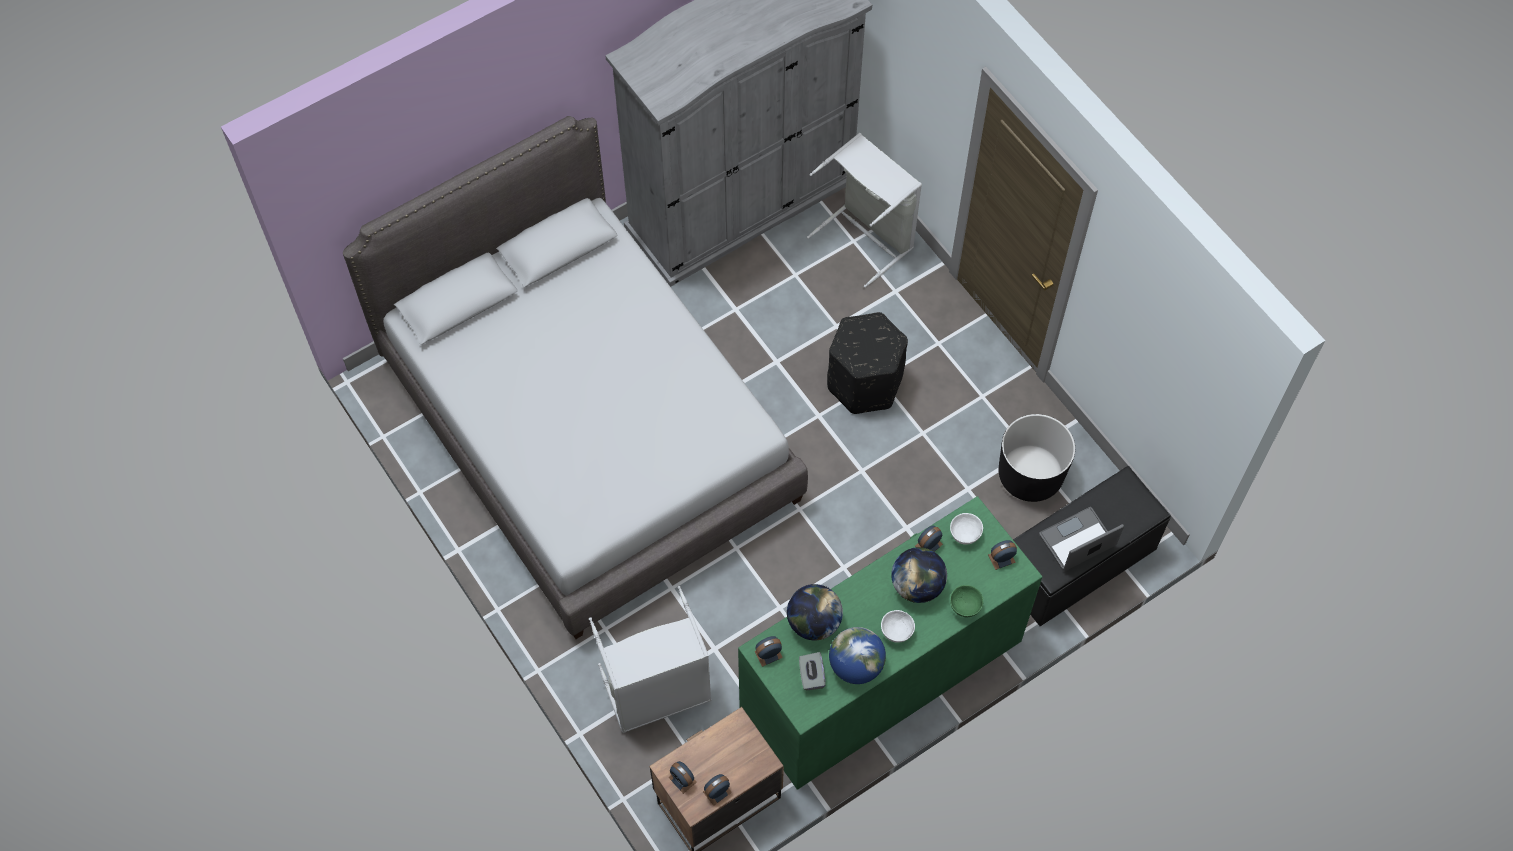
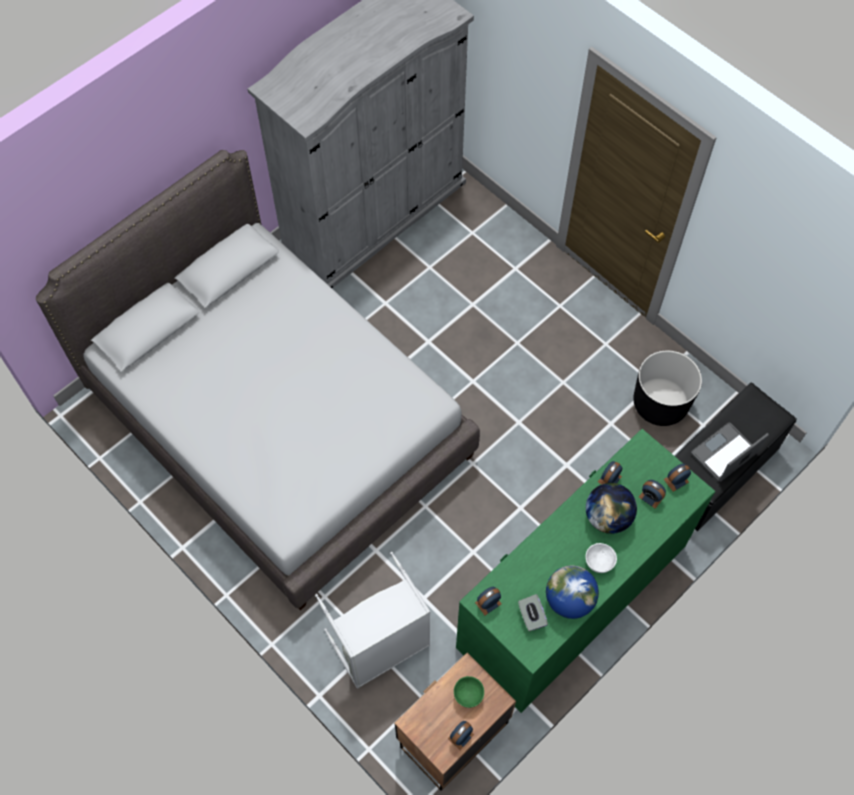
camera: 10 degrees left, 0 degrees up
alarm clock [668,761,697,794] -> alarm clock moved to [639,480,666,509]
globe [787,584,843,640] -> none
grey laundry basket [807,133,922,288] -> none
black ottoman [827,312,908,414] -> none
white bowl [950,513,983,545] -> none
green bowl [950,585,983,617] -> green bowl moved to [454,676,484,708]

